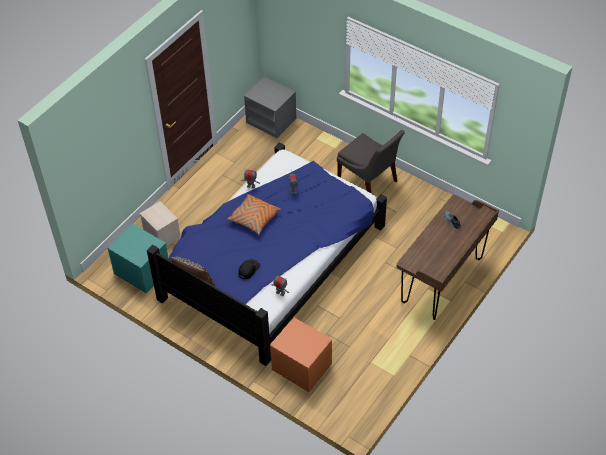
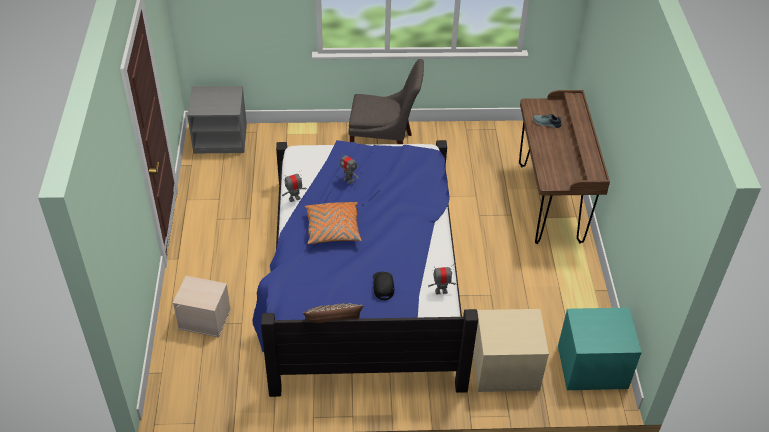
camera: 40 degrees left, 5 degrees down
turquoise nightstand [108,224,169,293] -> turquoise nightstand moved to [558,308,642,390]
orange nightstand [270,317,332,392] -> beige nightstand [473,309,549,392]

